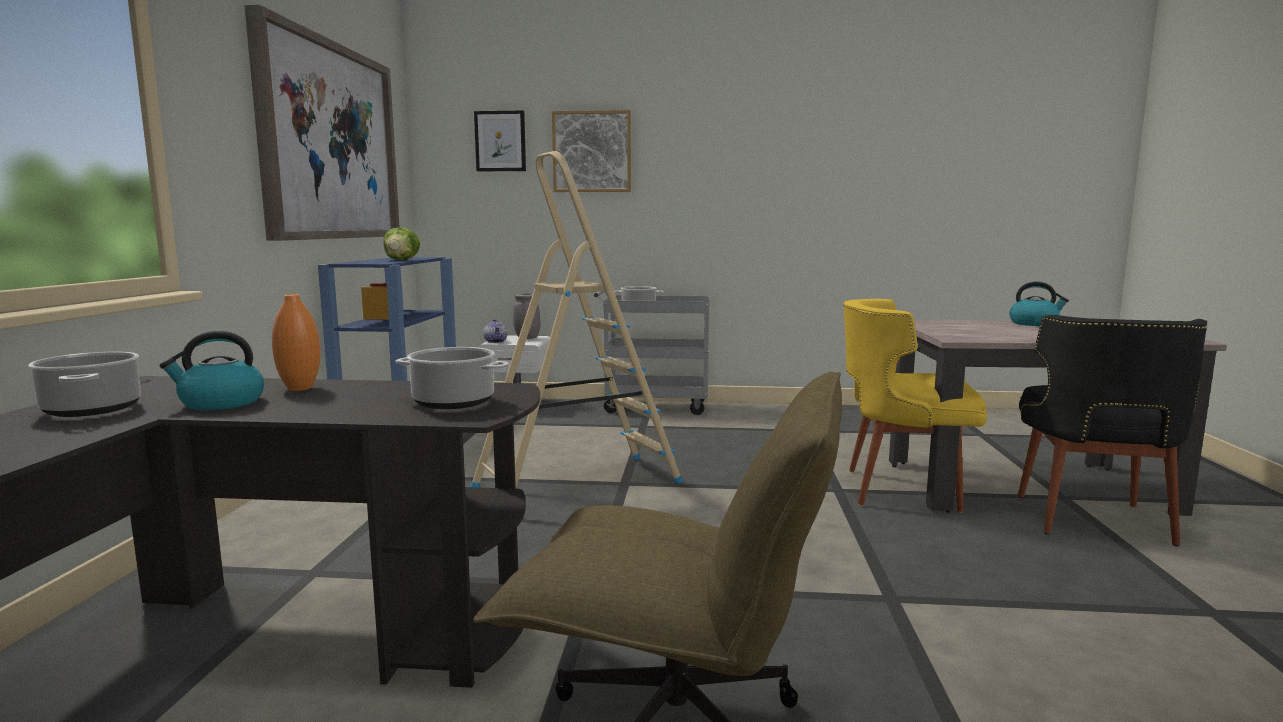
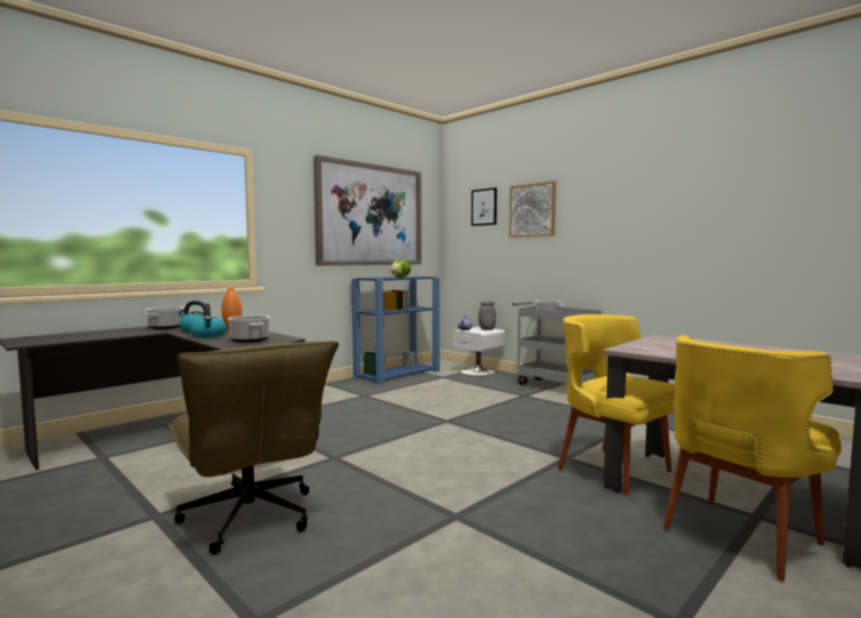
camera: 40 degrees right, 5 degrees down
beige step ladder [470,151,683,488] -> none
kettle [1009,281,1069,326] -> kettle moved to [189,304,226,338]
black chair [1018,315,1207,546] -> yellow chair [663,335,842,582]

